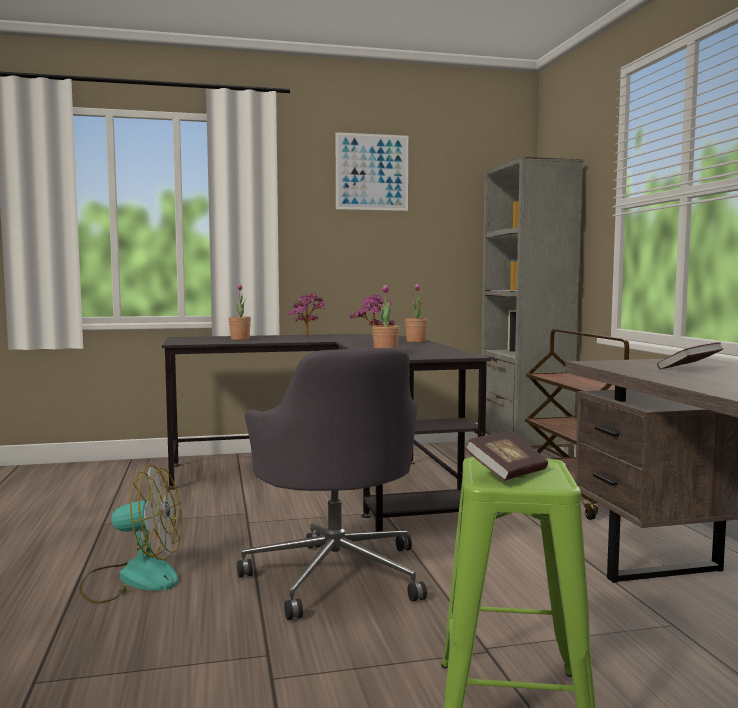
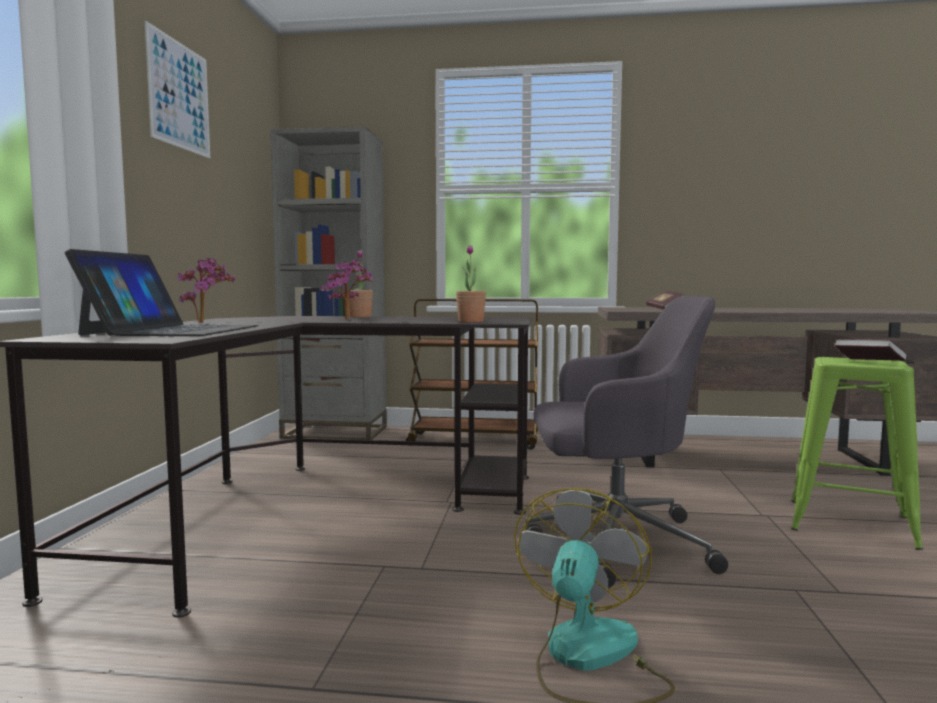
camera: 70 degrees left, 0 degrees up
potted plant [229,284,251,340] -> laptop [65,249,258,336]

